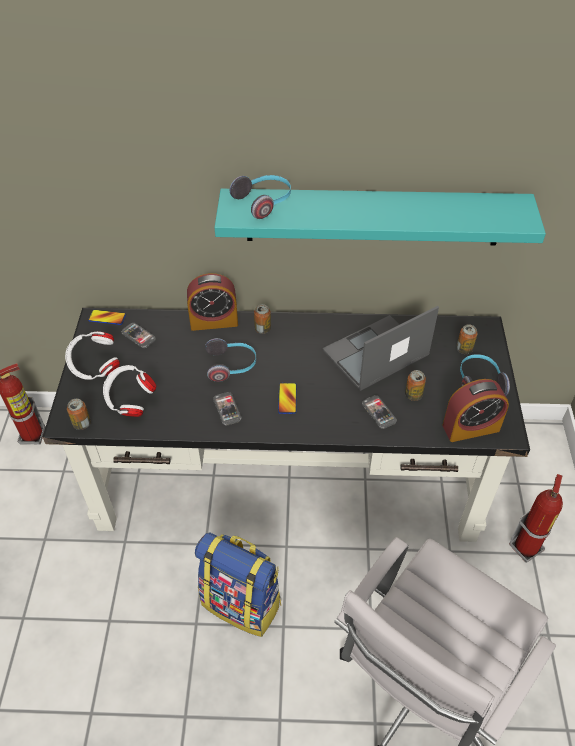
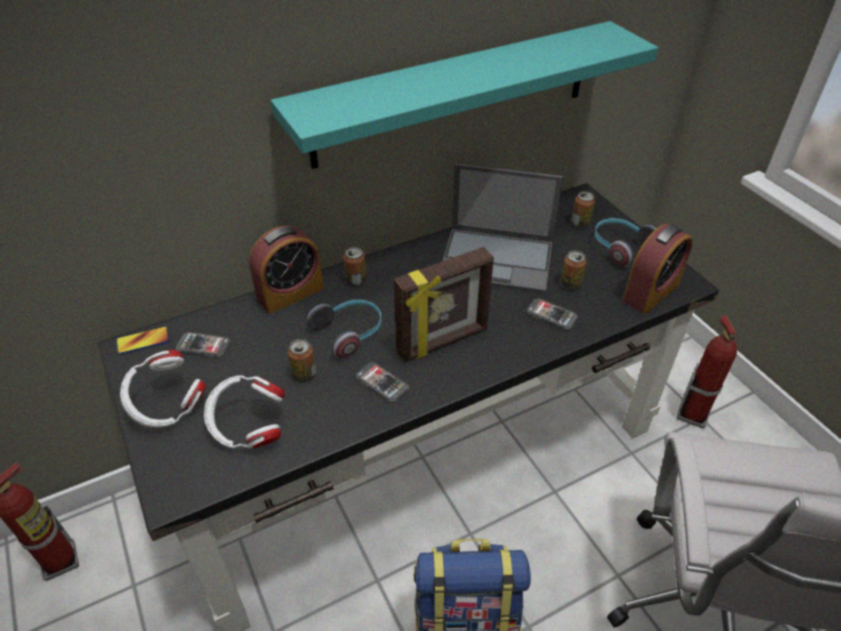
camera: 30 degrees left, 5 degrees down
can [67,399,91,430] -> can moved to [288,339,316,382]
headphones [230,175,291,219] -> none
phone [278,383,297,414] -> picture frame [394,247,494,362]
laptop [322,306,439,391] -> laptop turned 105 degrees counterclockwise [443,164,563,293]

